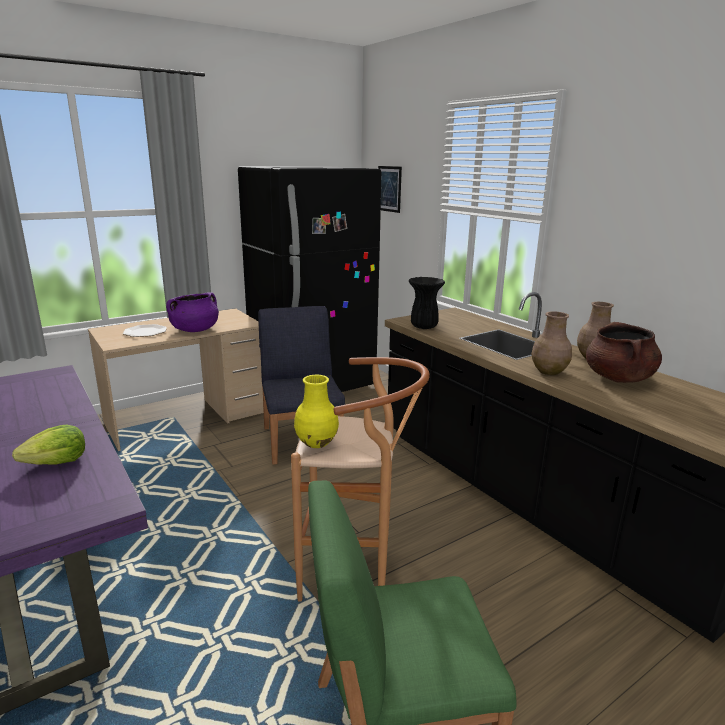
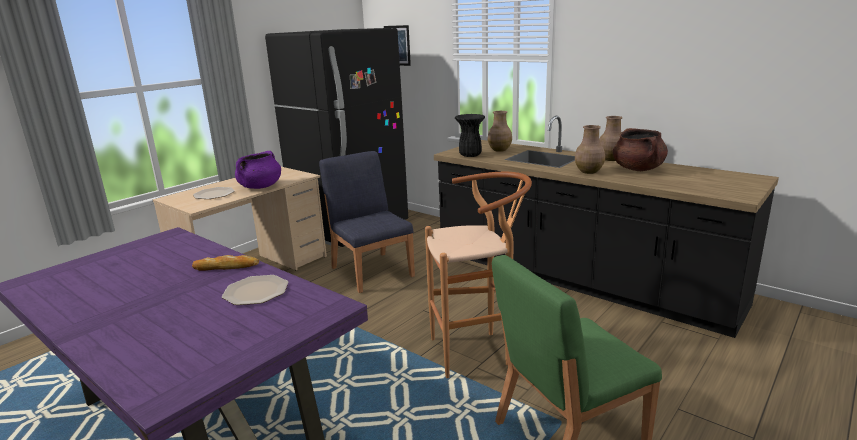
camera: 15 degrees left, 0 degrees up
lettuce [12,424,85,465] -> plate [222,275,288,305]
yellow vase [294,375,339,448] -> none
none -> bread [192,255,259,271]
none -> brown vase [488,111,512,152]

